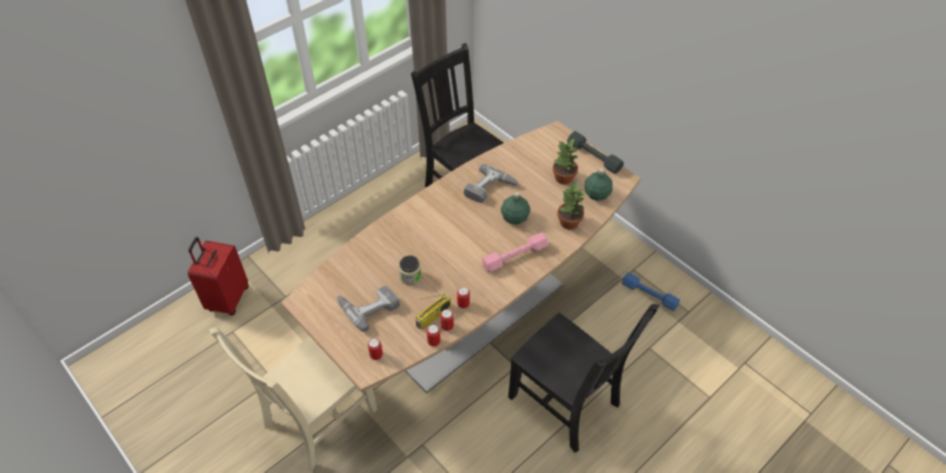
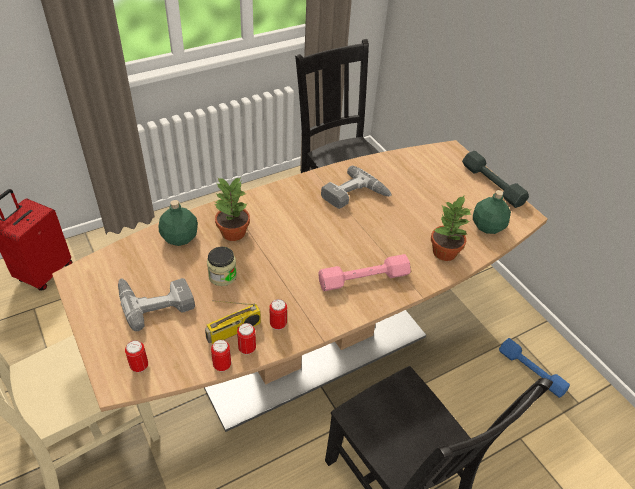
camera: 10 degrees right, 5 degrees down
green bottle [501,191,530,224] -> green bottle moved to [159,200,198,246]
potted plant [552,138,579,185] -> potted plant moved to [213,177,250,241]

